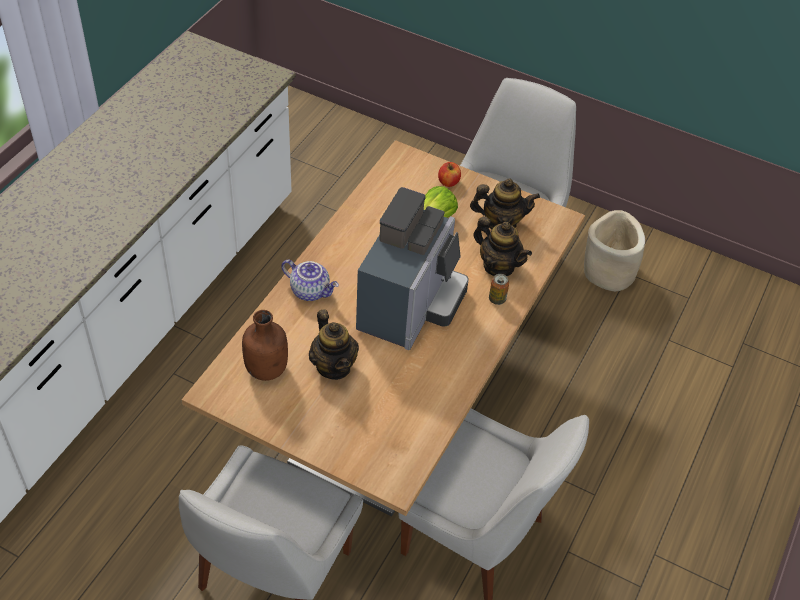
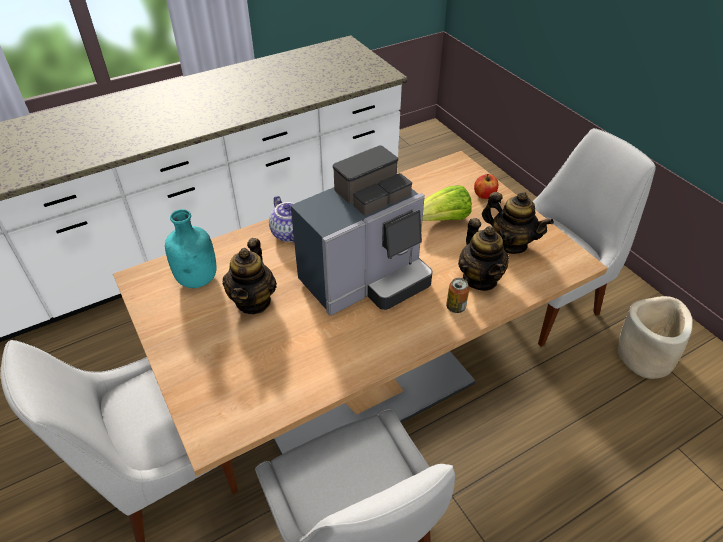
camera: 35 degrees right, 5 degrees down
brown bottle [242,310,288,381] -> turquoise bottle [165,209,217,288]

